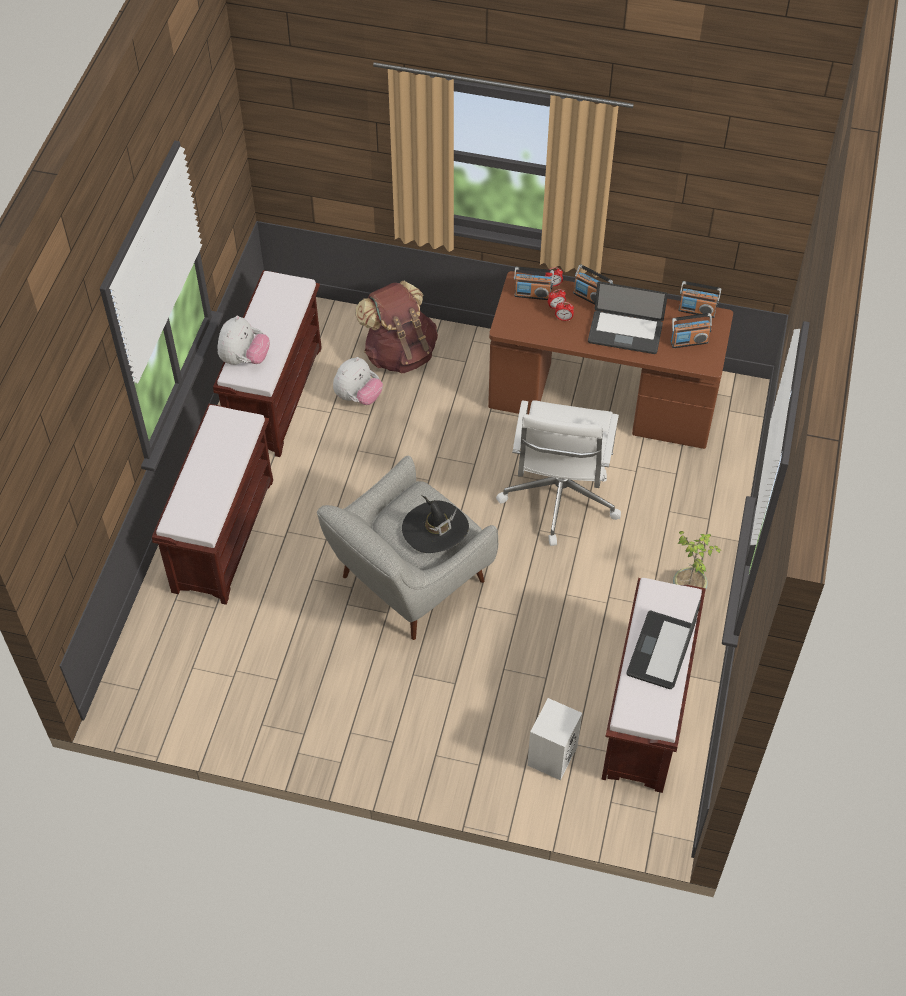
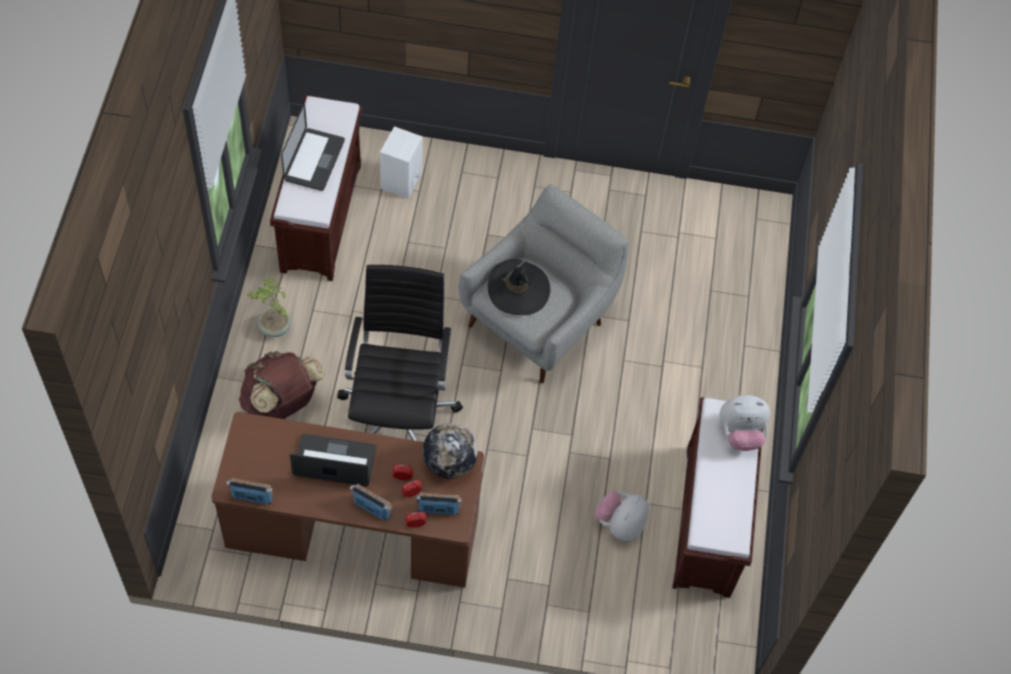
camera: 170 degrees right, 5 degrees up
brown bench [152,404,273,605] -> none
plush toy [217,316,270,365] -> plush toy turned 105 degrees counterclockwise [719,395,770,451]
brown backpack [356,281,438,373] -> brown backpack moved to [239,351,325,419]
white office chair [496,400,621,546] -> black office chair [337,265,463,441]
radio [671,313,712,348] -> none
none -> globe [423,423,478,479]

